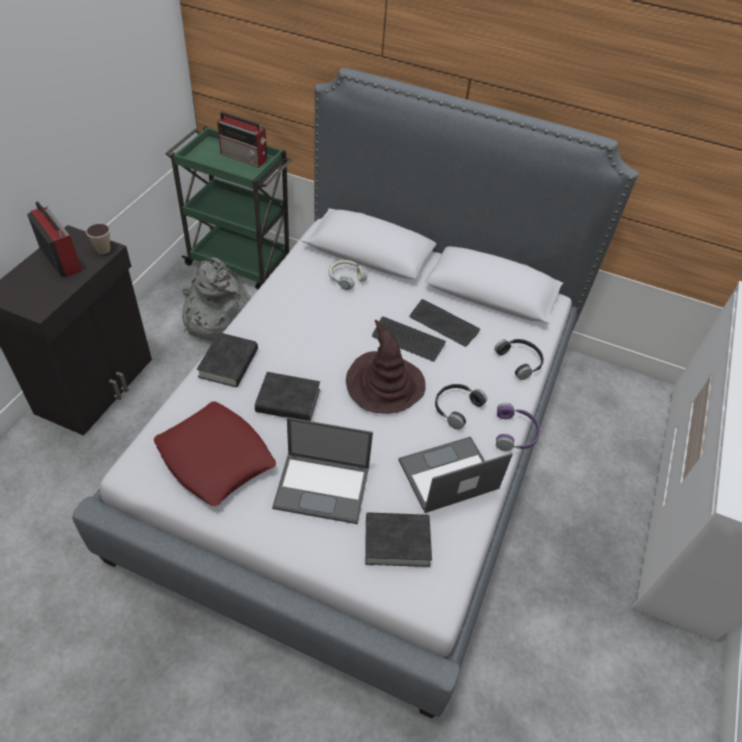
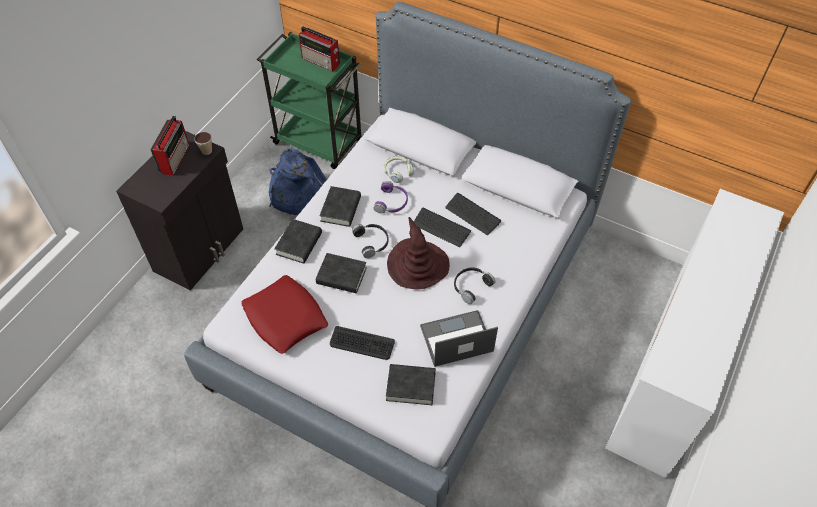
camera: 10 degrees right, 5 degrees up
radio [27,201,82,277] -> radio turned 45 degrees clockwise [150,115,189,176]
grey backpack [182,257,251,341] -> blue backpack [269,148,327,215]
laptop [272,417,373,524] -> keyboard [330,326,395,360]
black headphones [494,339,544,380] -> black headphones moved to [352,224,389,258]
purple headphones [496,403,540,451] -> purple headphones moved to [374,181,408,214]
none -> black book [320,186,361,227]

